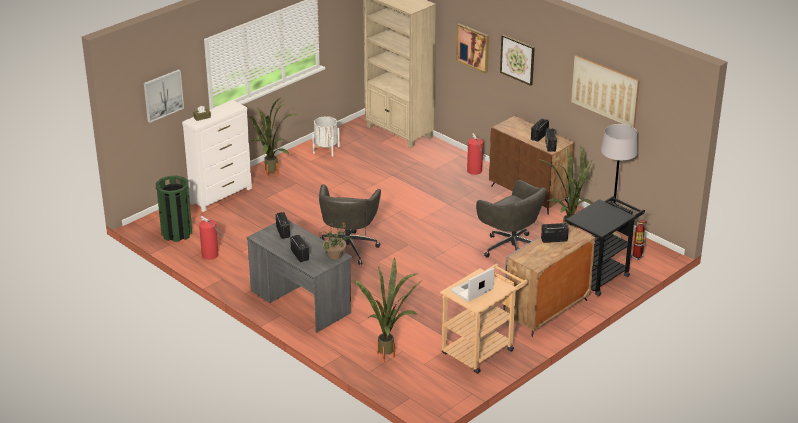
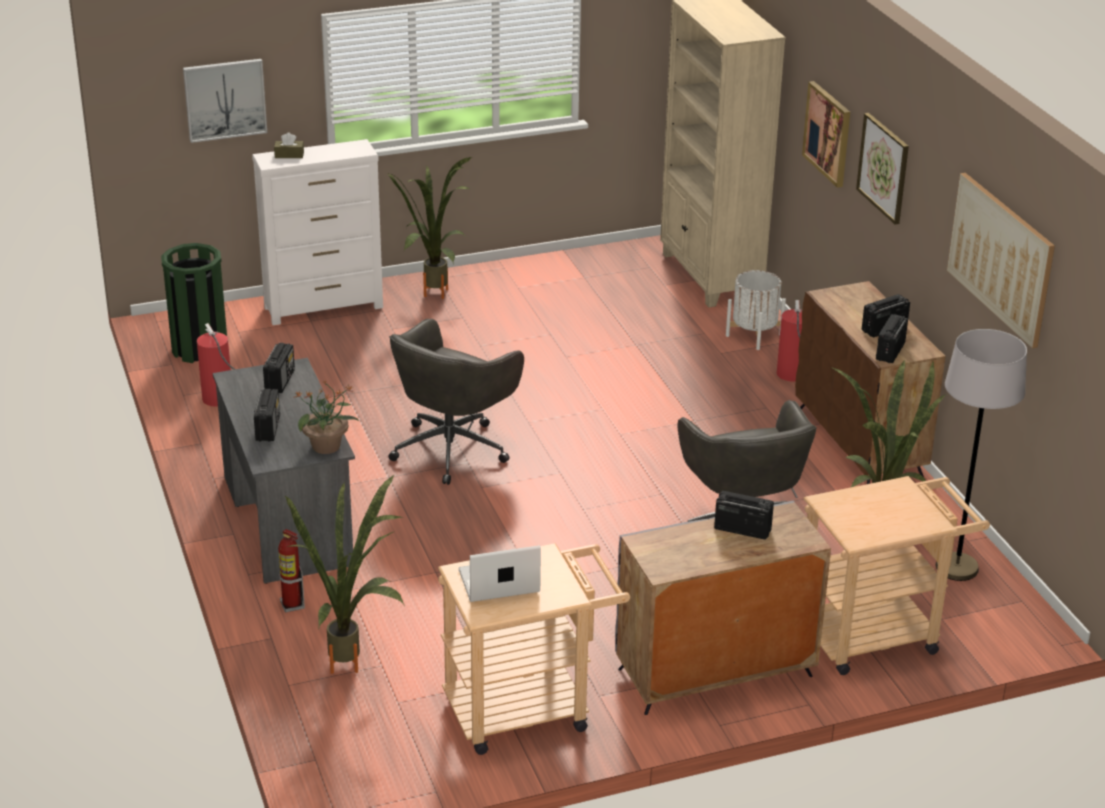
camera: 25 degrees right, 0 degrees up
white planter [312,116,340,157] -> white planter moved to [726,270,786,350]
black cart [565,196,645,296] -> beige cart [804,476,990,675]
fire extinguisher [631,220,647,260] -> fire extinguisher moved to [278,529,305,613]

